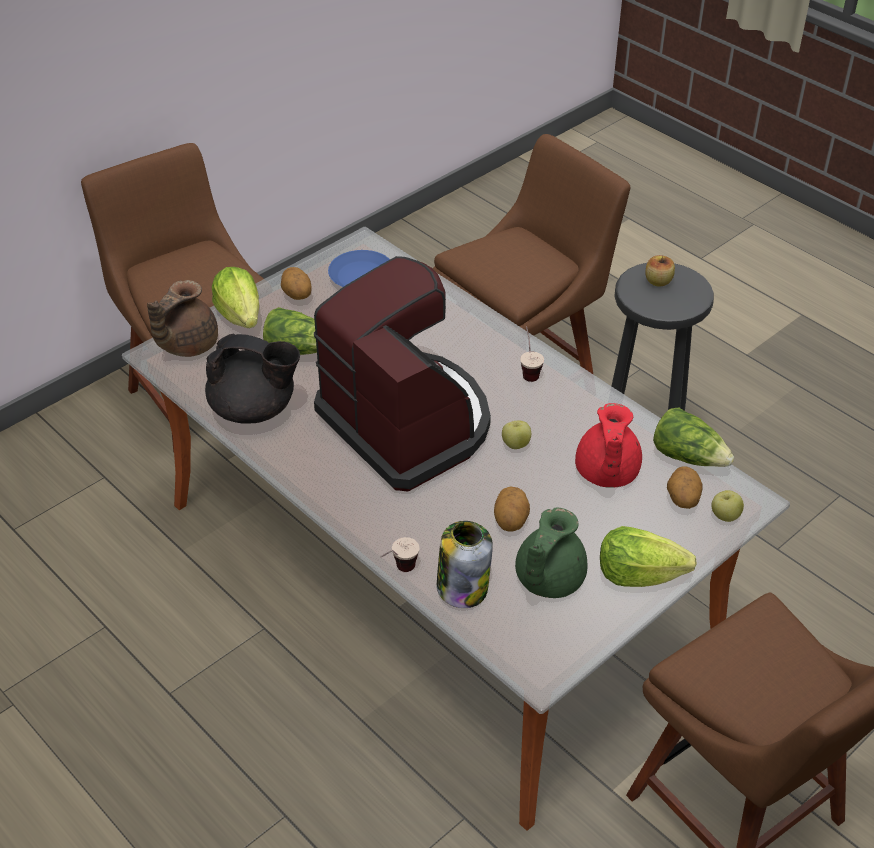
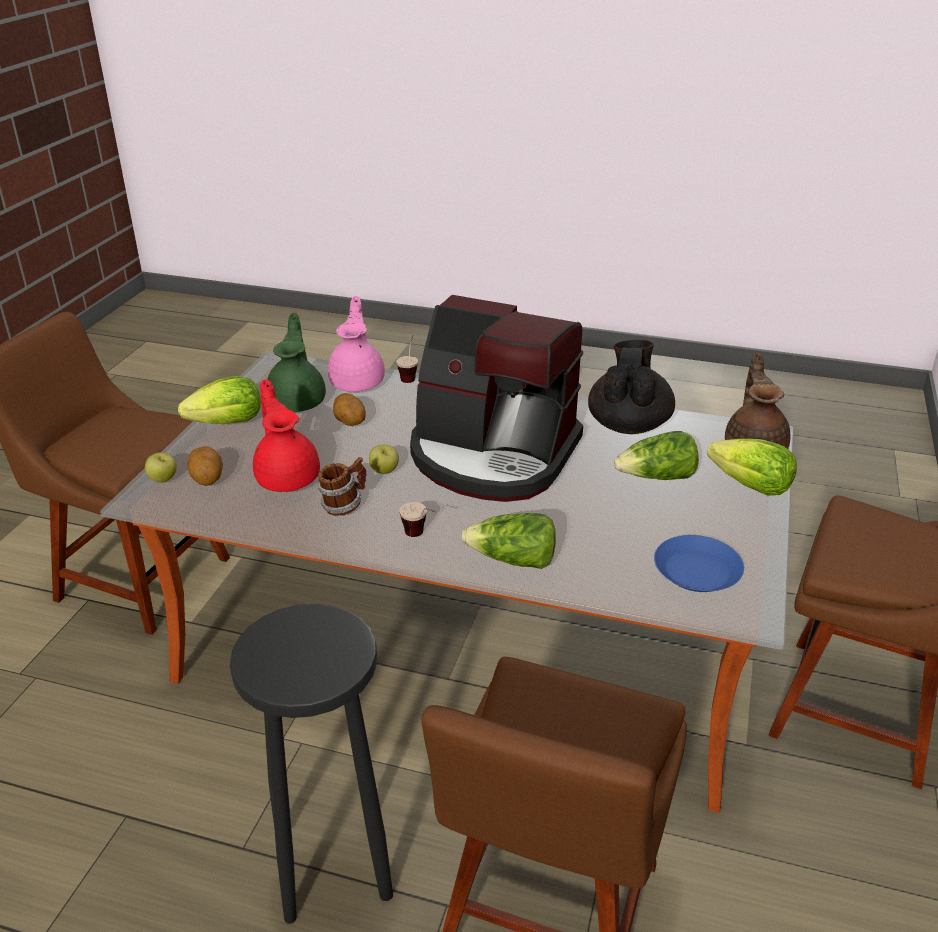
camera: 150 degrees right, 10 degrees down
black teapot [205,333,300,424] -> black teapot turned 120 degrees clockwise [588,340,675,434]
potato [281,267,312,300] -> none
jar [437,521,493,608] -> pink teapot [328,296,385,392]
apple [645,255,675,287] -> none
lettuce [653,407,734,467] -> lettuce moved to [461,513,556,569]
none -> mug [317,457,366,516]

